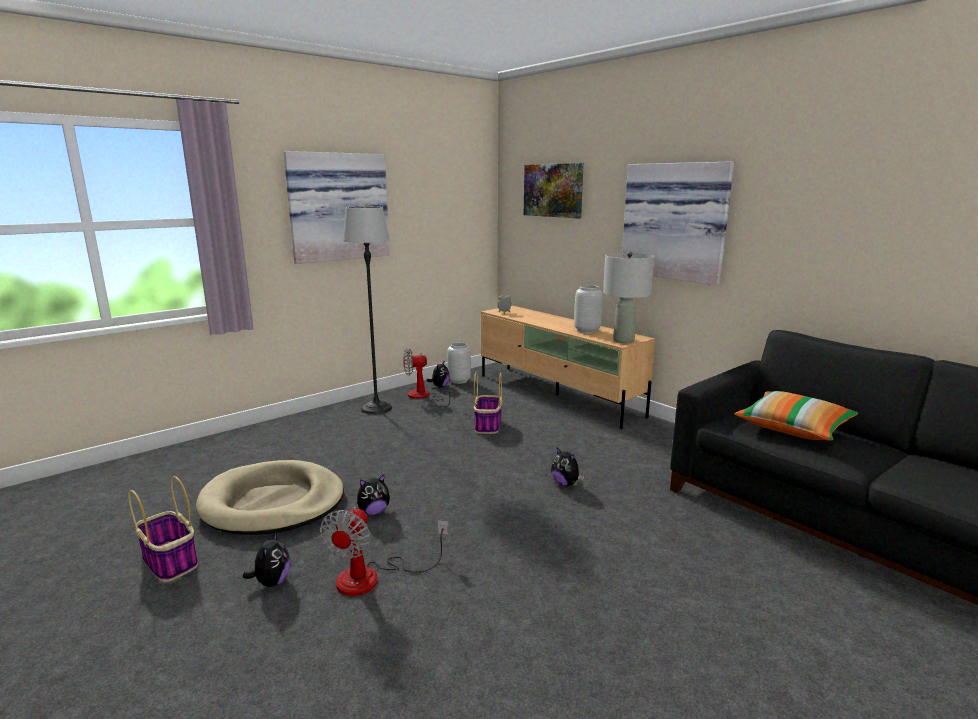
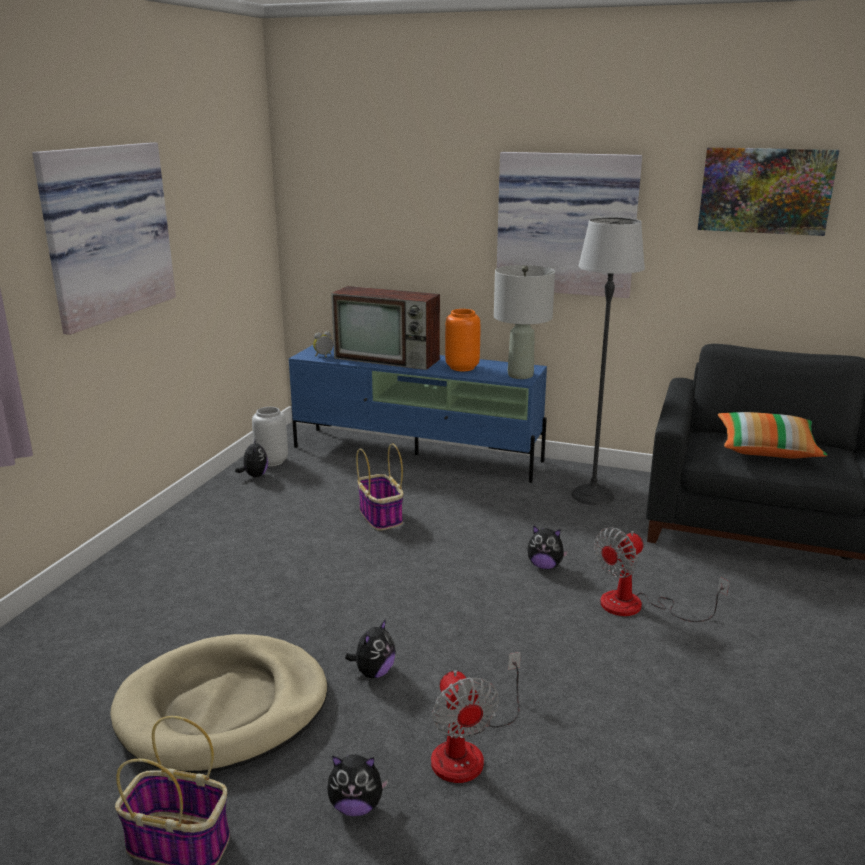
camera: 30 degrees left, 5 degrees up
plush toy [243,530,291,587] -> plush toy turned 120 degrees clockwise [327,754,389,816]
floor lamp [343,206,392,414] -> floor lamp moved to [572,217,645,505]
fan [403,348,455,407] -> fan moved to [594,527,729,622]
beige tv stand [481,306,655,429] -> blue tv stand [289,344,547,483]
picture [524,163,584,218] -> picture moved to [698,147,839,236]
grey vase [574,285,603,333] -> orange vase [445,309,480,371]
none -> television [331,286,440,370]

